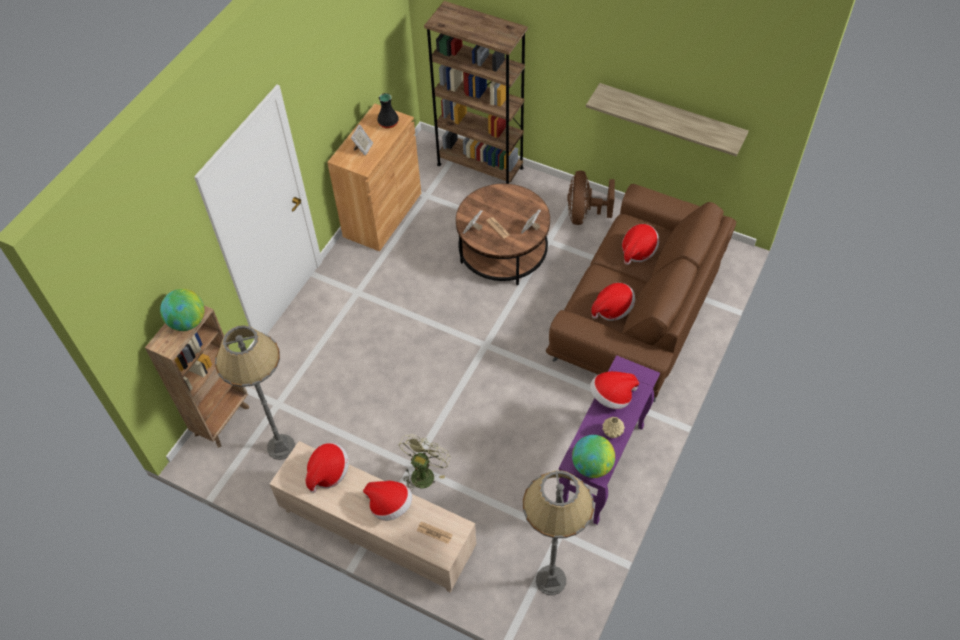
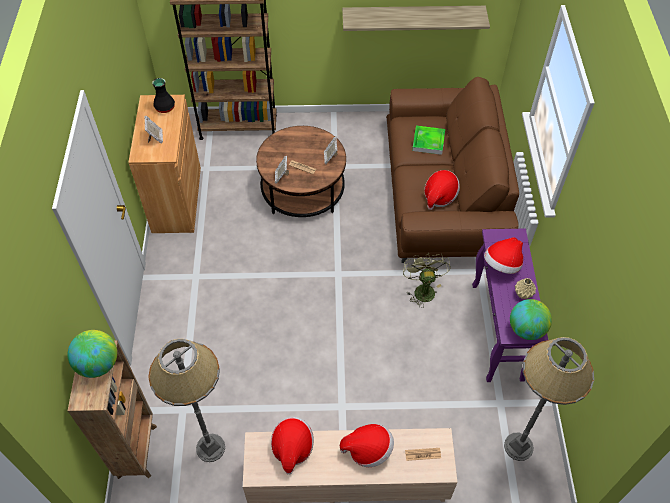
camera: 30 degrees left, 0 degrees up
green fan [399,434,451,492] -> green fan moved to [403,253,450,308]
brown fan [567,171,615,225] -> none
hat [622,224,659,265] -> tray [412,126,445,155]

